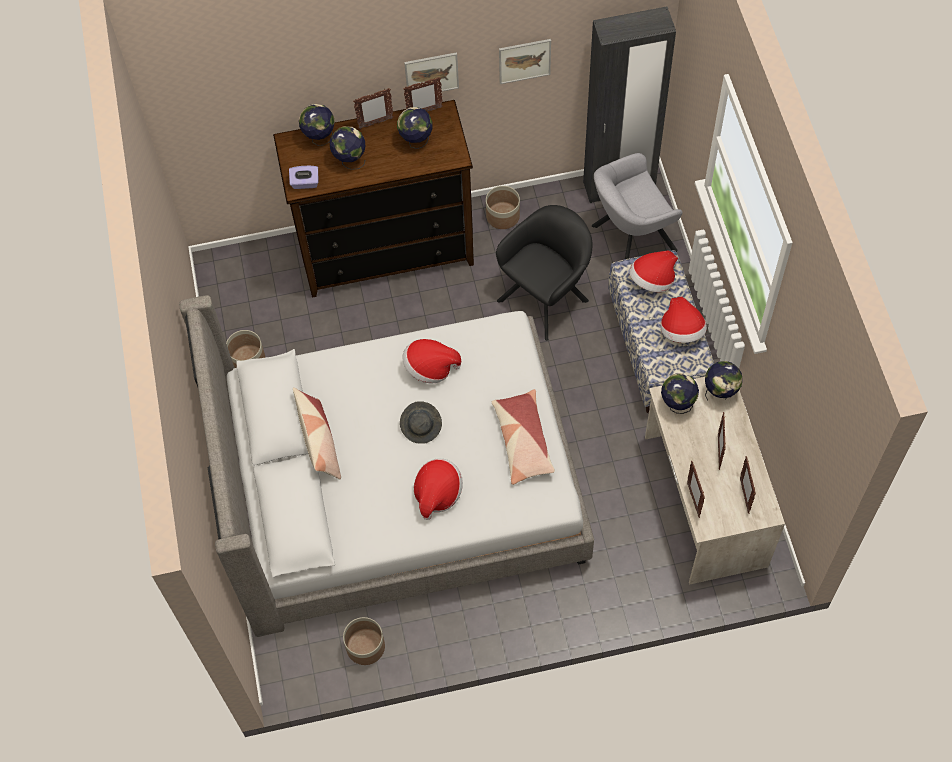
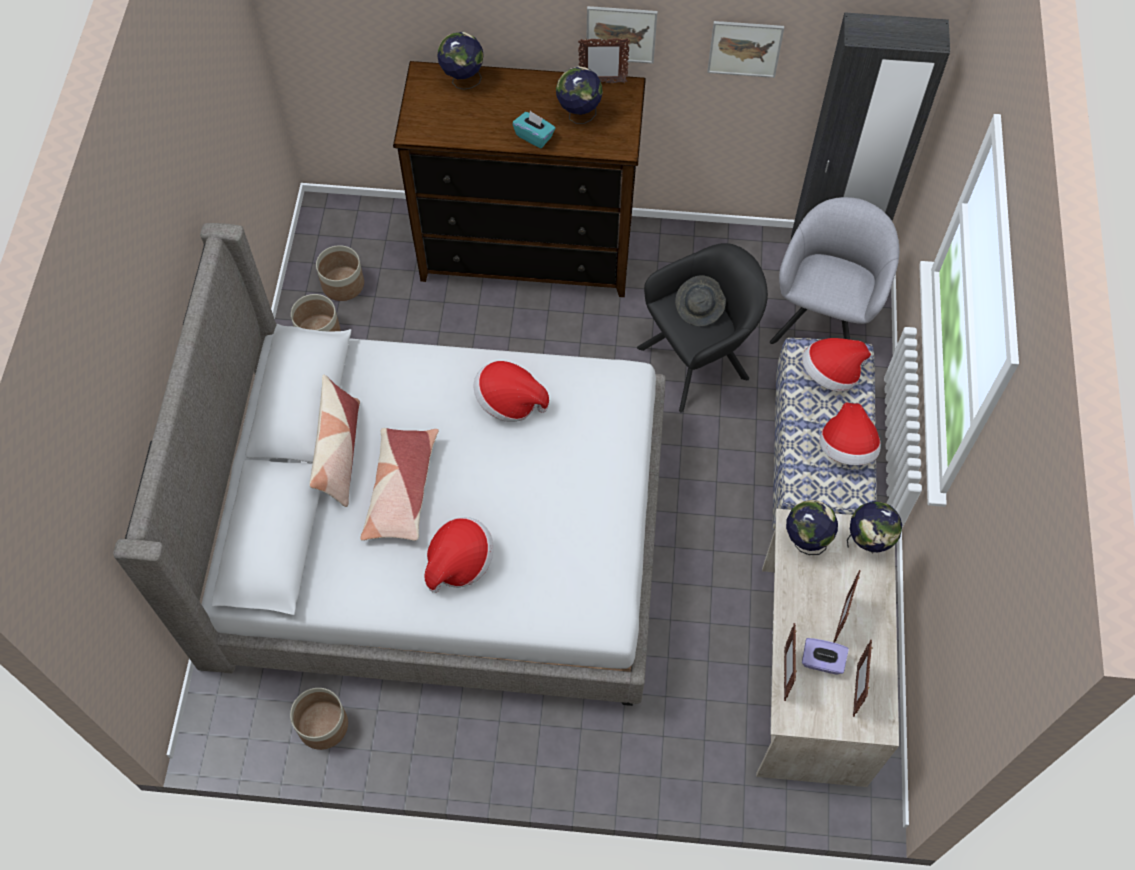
camera: 15 degrees right, 0 degrees up
purple tissue box [289,166,318,189] -> purple tissue box moved to [802,638,849,675]
globe [330,126,366,170] -> none
picture frame [353,88,394,129] -> none
grey hat [400,401,442,444] -> grey hat moved to [675,275,726,326]
planter [486,186,520,229] -> planter moved to [316,245,364,301]
pillow [492,389,555,485] -> pillow moved to [360,428,439,541]
grey armchair [592,153,683,259] -> grey armchair turned 120 degrees clockwise [770,197,899,344]
none -> turquoise tissue box [513,111,555,148]

